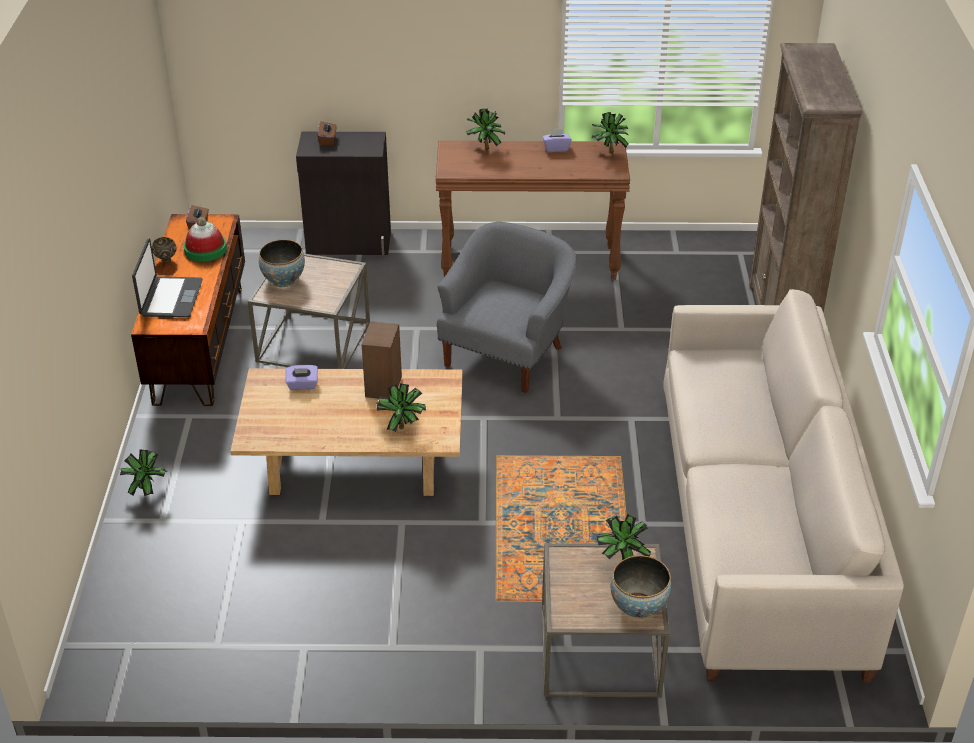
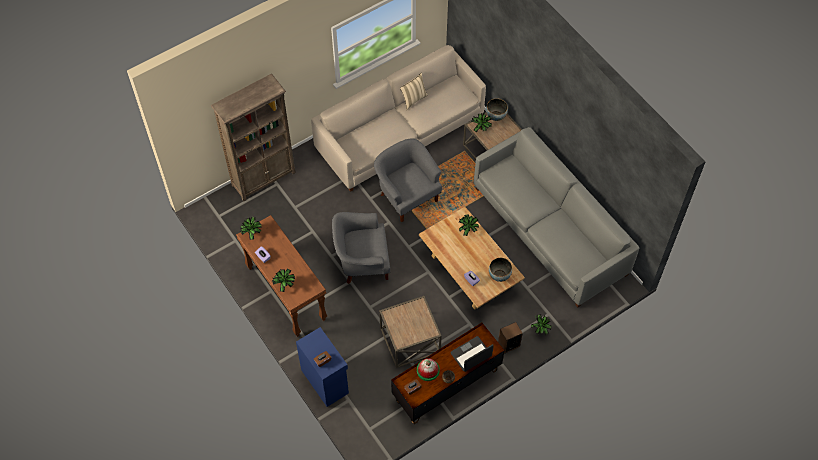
camera: 125 degrees left, 20 degrees up
bowl [259,240,305,287] -> bowl moved to [489,258,512,282]
black cabinet [296,131,391,255] -> blue cabinet [296,327,349,407]
speaker [362,321,402,399] -> speaker moved to [498,322,523,354]
none -> grey armchair [374,138,442,222]
none -> beige pillow [400,73,428,110]
none -> grey sofa [474,127,639,308]

